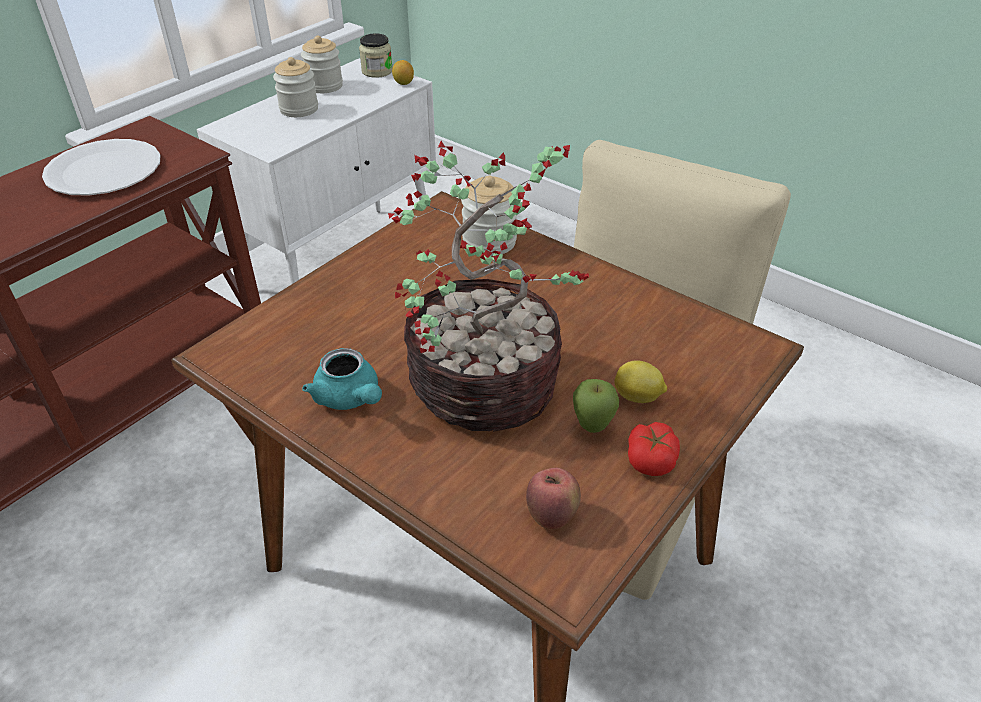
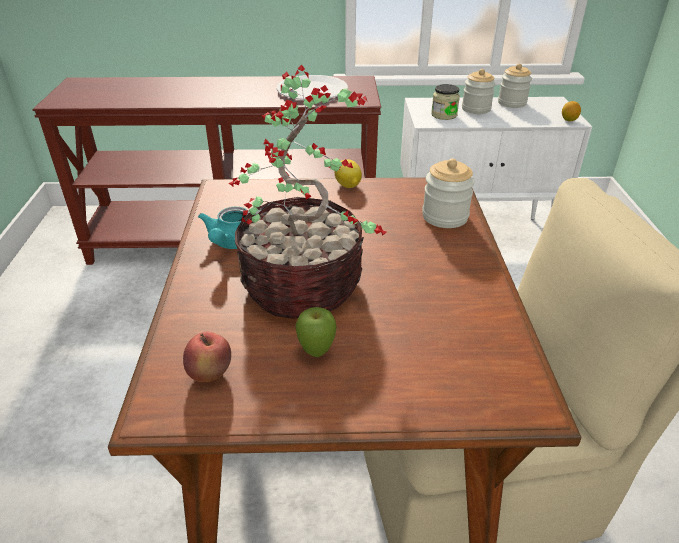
camera: 50 degrees right, 5 degrees down
jar [359,33,392,78] -> jar moved to [431,84,460,120]
lemon [614,360,667,403] -> lemon moved to [334,159,362,188]
tomato [628,422,680,476] -> none

